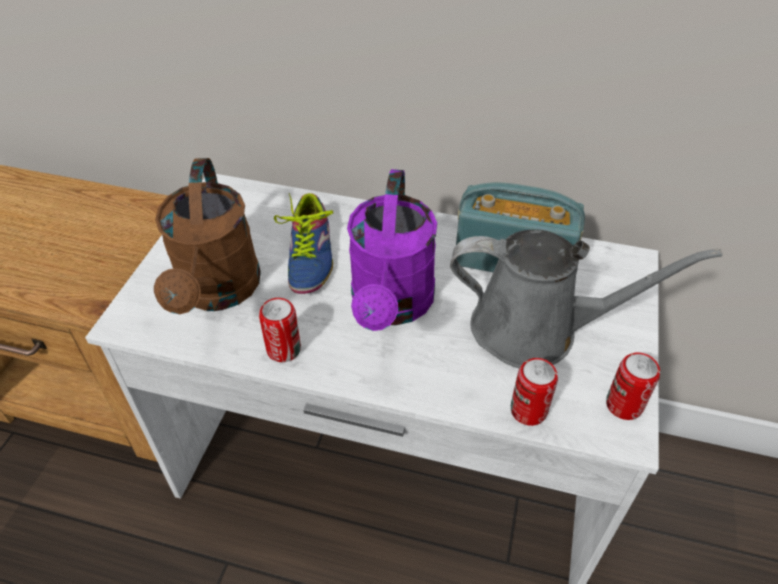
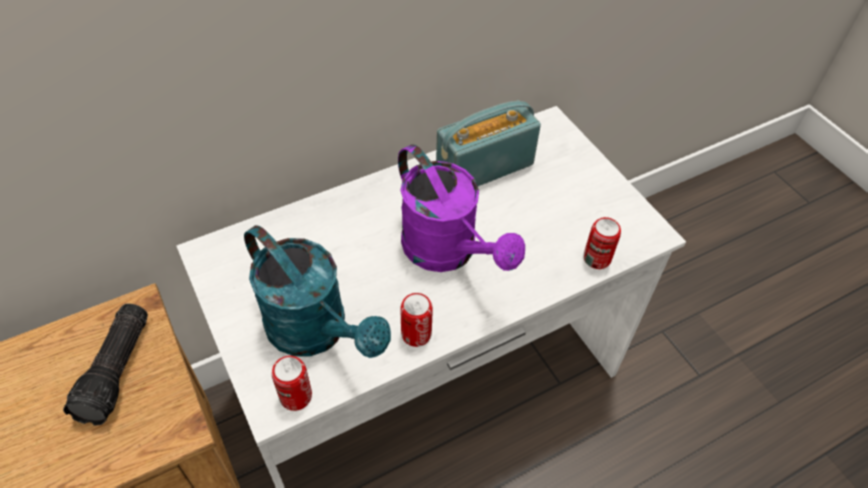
camera: 45 degrees left, 5 degrees up
brown watering can [154,158,261,314] -> turquoise watering can [244,225,391,358]
shoe [274,193,333,294] -> none
grey watering can [450,230,722,368] -> none
can [606,352,660,420] -> can moved to [272,356,312,411]
none -> flashlight [63,304,148,425]

